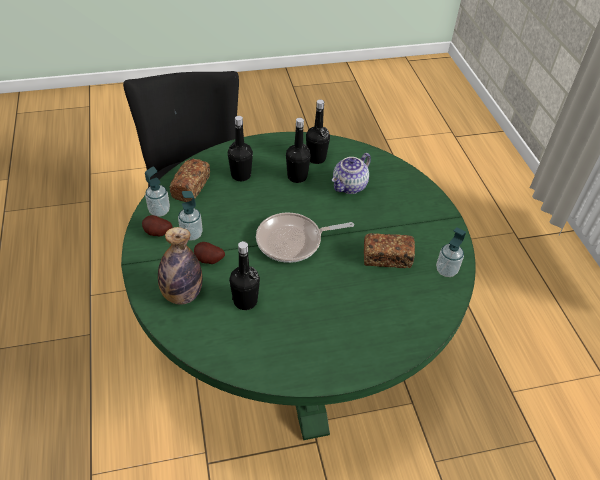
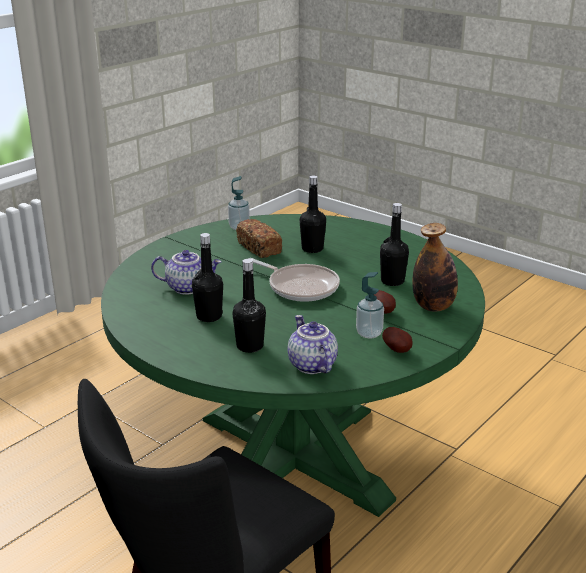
camera: 125 degrees left, 20 degrees down
soap dispenser [145,166,170,217] -> none
bread [170,159,210,202] -> teapot [288,315,338,374]
black bottle [306,99,330,164] -> black bottle moved to [300,175,326,253]

